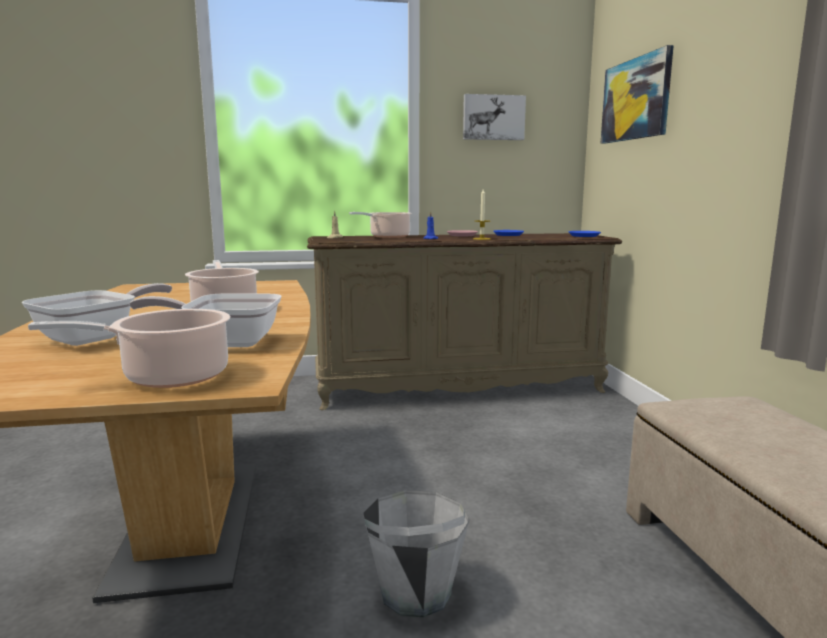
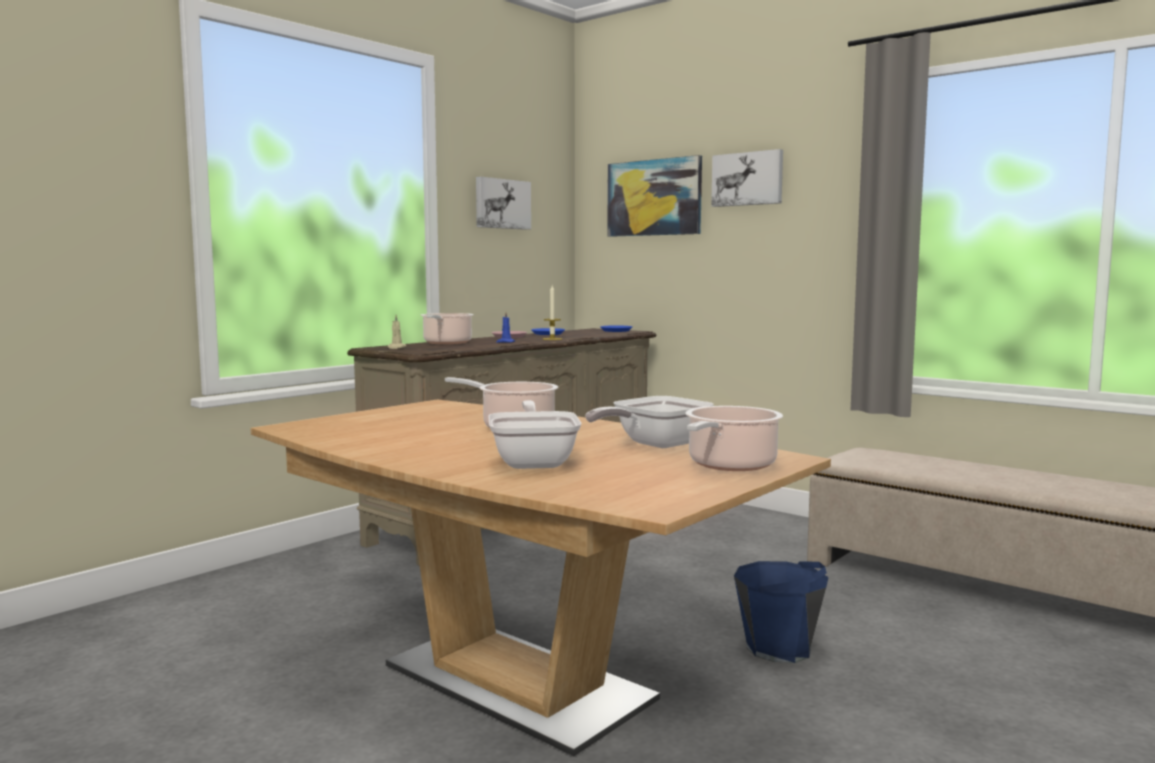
camera: 40 degrees left, 5 degrees down
grey bucket [363,490,469,617] -> blue bucket [734,561,829,663]
none -> picture [711,149,783,207]

